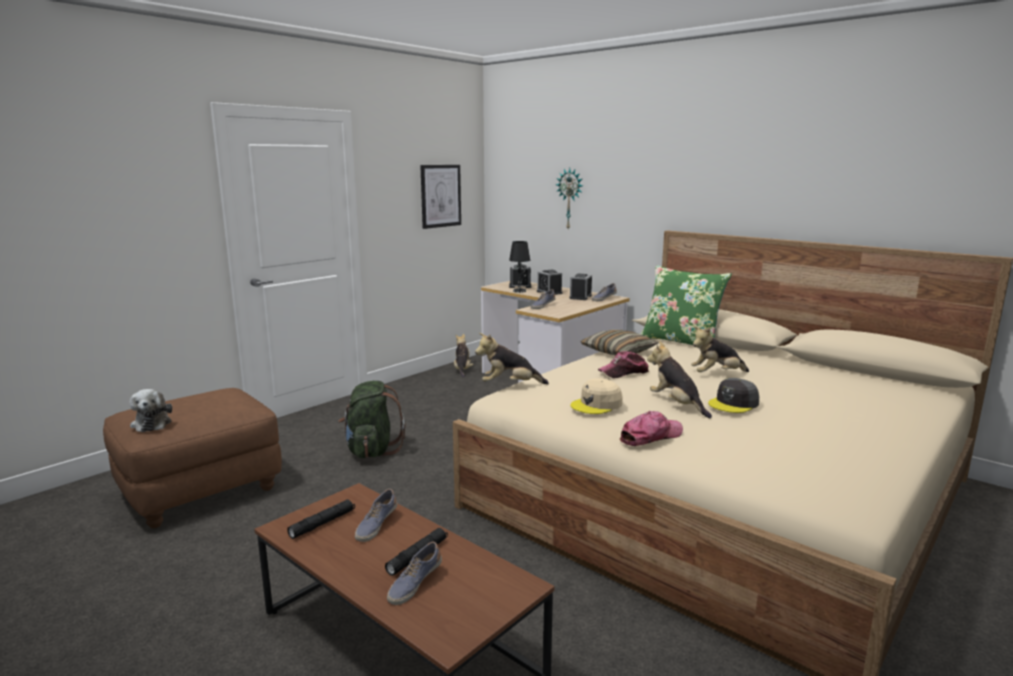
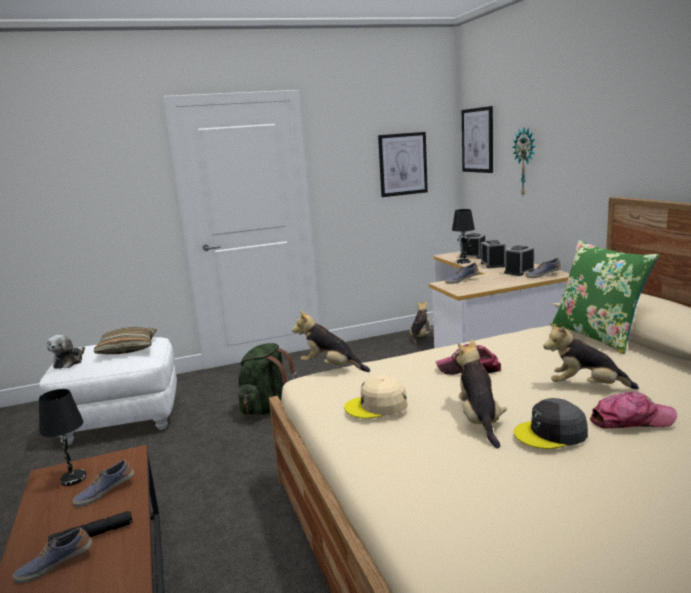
camera: 30 degrees right, 0 degrees up
brown ottoman [103,388,282,528] -> white ottoman [39,337,177,445]
black flashlight [287,499,355,539] -> black table lamp [39,389,86,486]
pillow [581,330,658,356] -> pillow moved to [94,327,157,354]
cap [620,411,683,446] -> cap moved to [590,391,677,429]
none -> picture [462,106,493,173]

